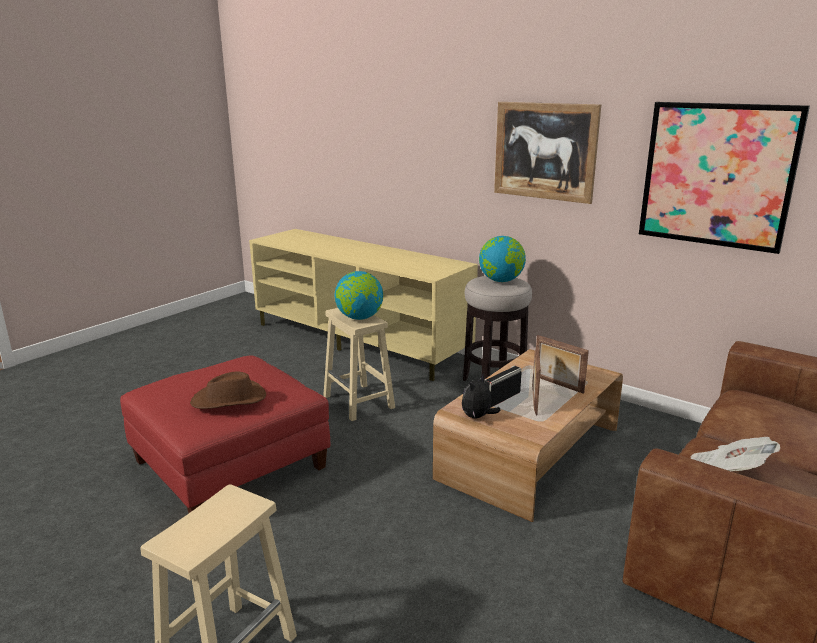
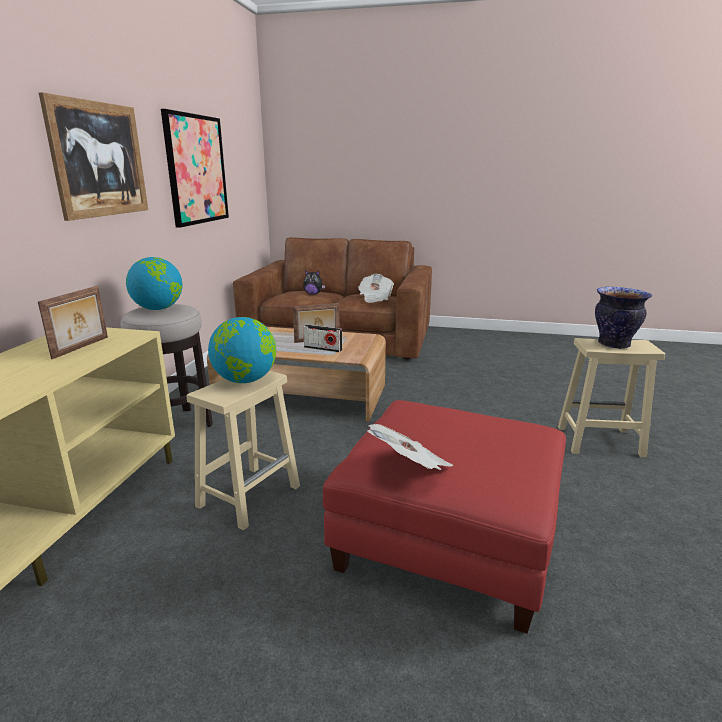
camera: 115 degrees left, 0 degrees up
brown hat [190,372,266,409] -> none
plush toy [462,374,501,418] -> plush toy moved to [303,270,325,295]
picture frame [536,335,589,394] -> picture frame moved to [38,286,108,359]
none -> newspaper [367,424,453,470]
none -> vase [595,287,652,349]

